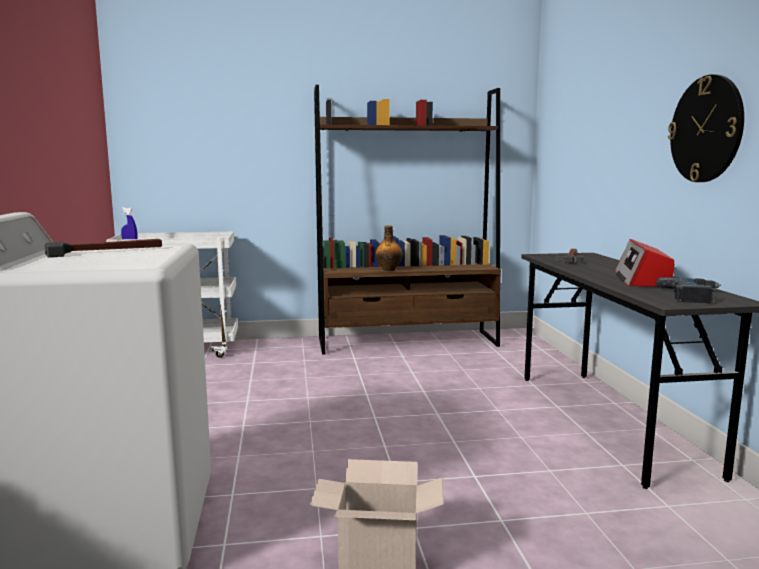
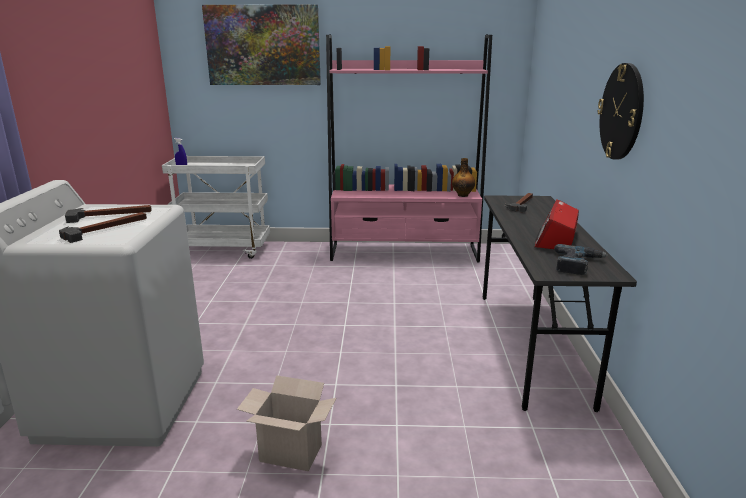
camera: 10 degrees right, 10 degrees up
brown bookcase [314,85,501,355] -> pink bookcase [326,34,492,263]
bottle [375,225,403,271] -> bottle moved to [452,158,475,197]
none -> hammer [59,212,147,243]
none -> picture [202,5,321,85]

